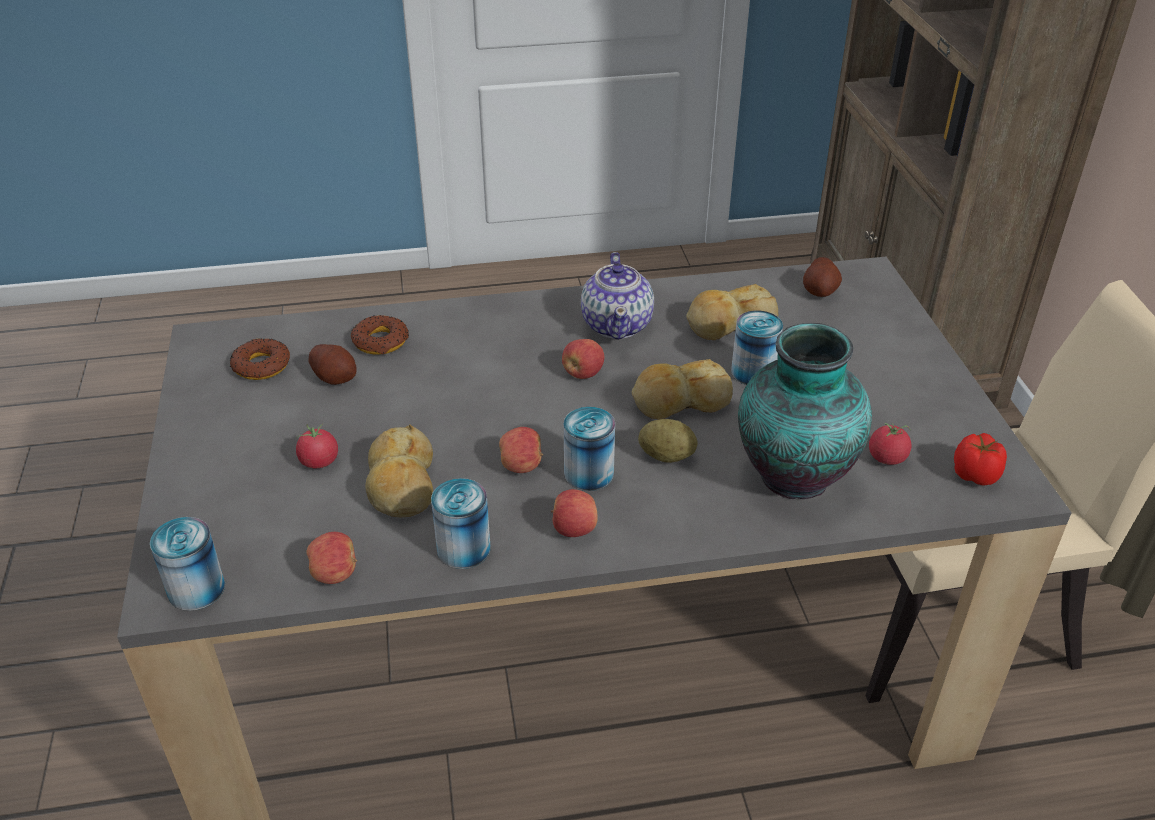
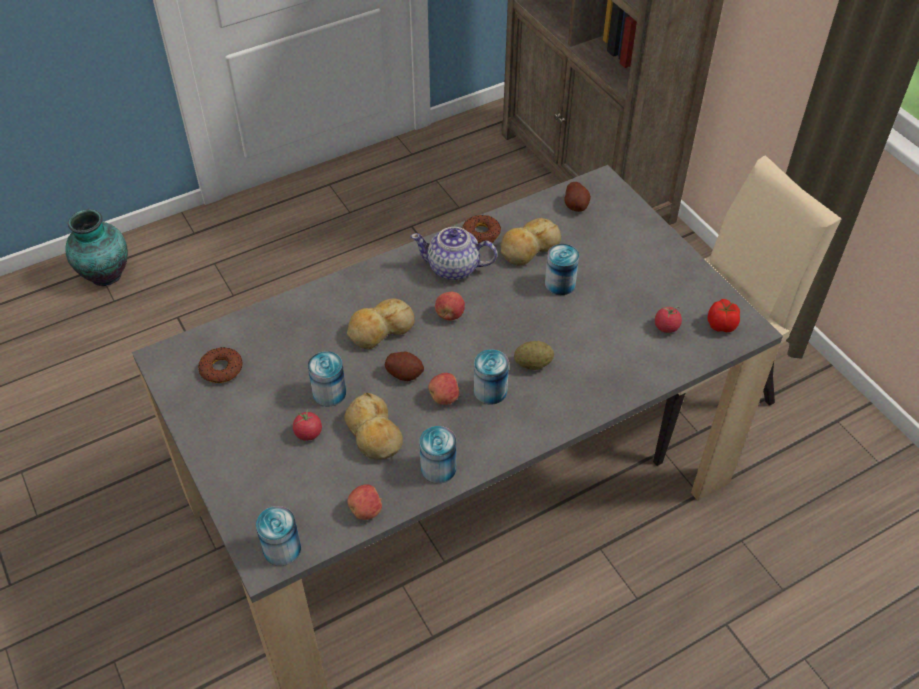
camera: 20 degrees left, 10 degrees up
potato [308,344,357,385] -> potato moved to [385,352,424,381]
donut [351,315,409,355] -> donut moved to [462,215,501,243]
apple [551,489,598,537] -> none
teapot [581,252,654,340] -> teapot turned 120 degrees clockwise [410,227,497,280]
bread [632,359,733,420] -> bread moved to [347,298,415,349]
vase [738,323,872,499] -> vase moved to [65,209,128,286]
none -> can [308,351,346,406]

